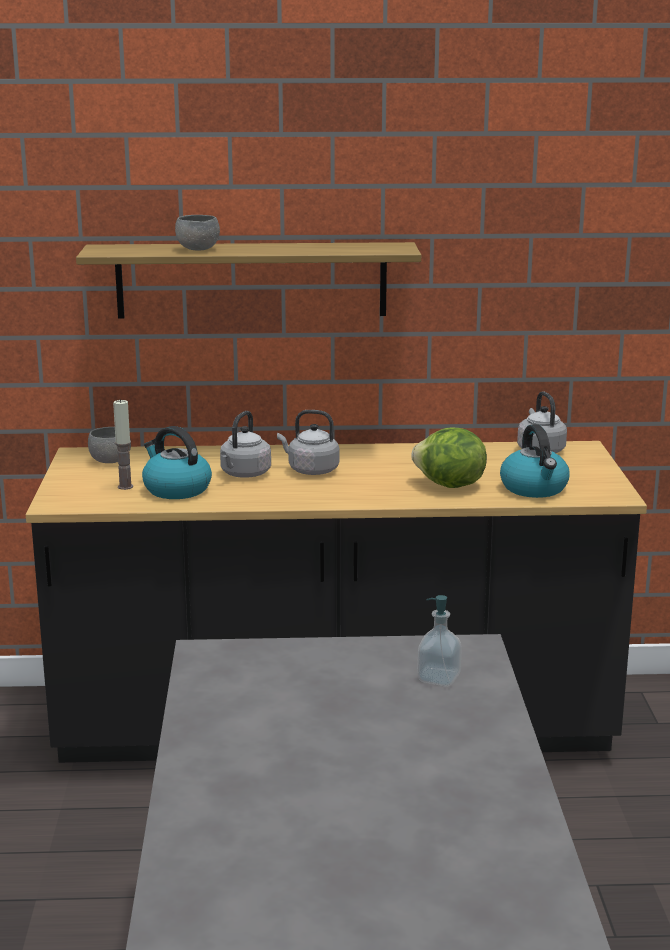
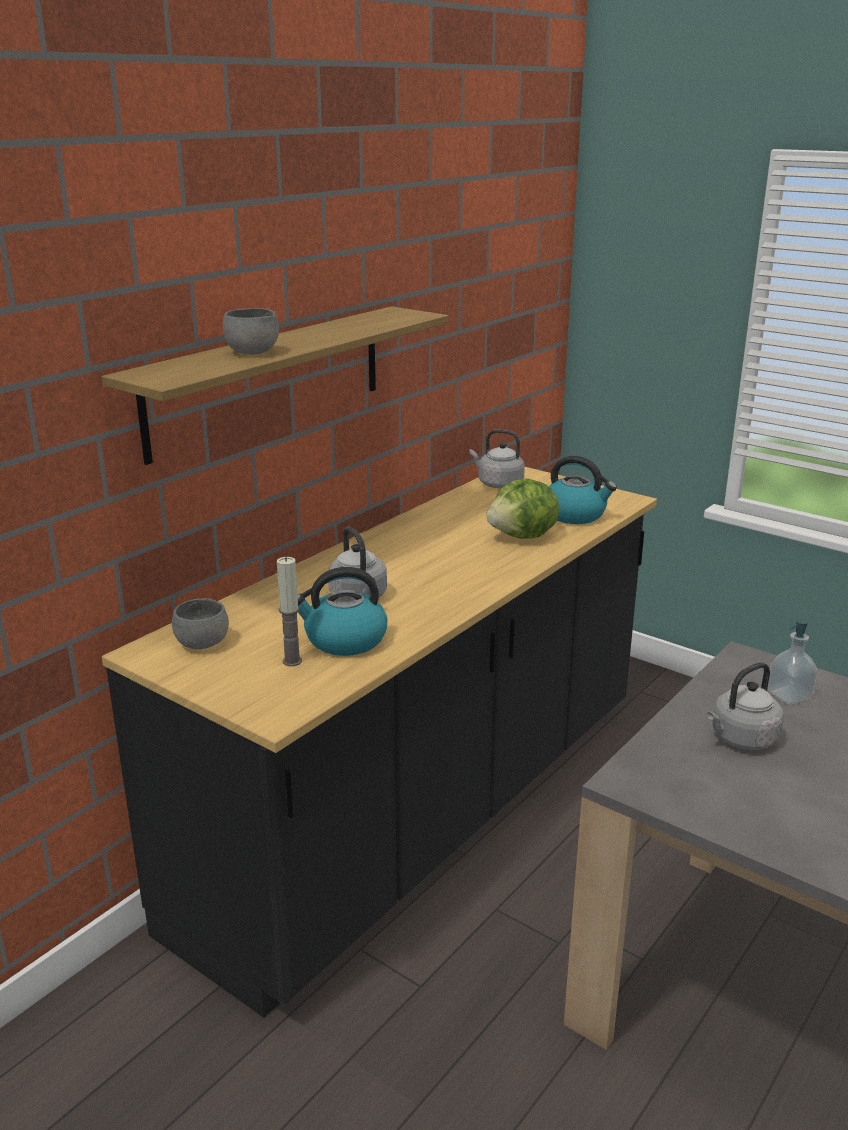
camera: 50 degrees left, 5 degrees up
grey kettle [277,410,339,475] -> grey kettle moved to [707,662,784,750]

